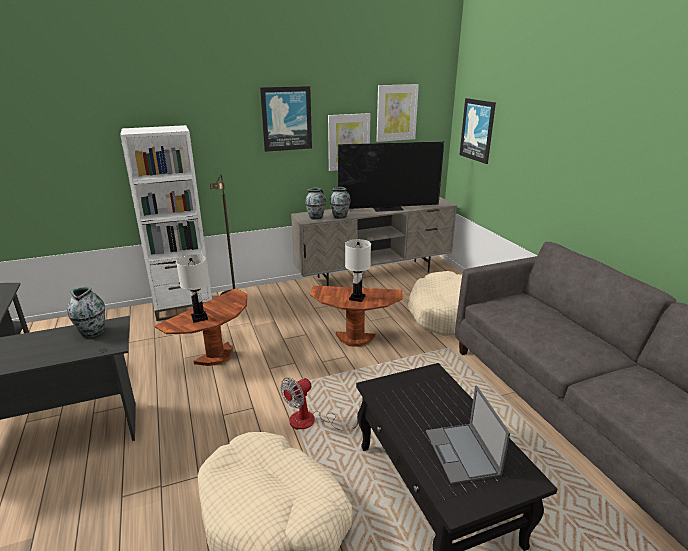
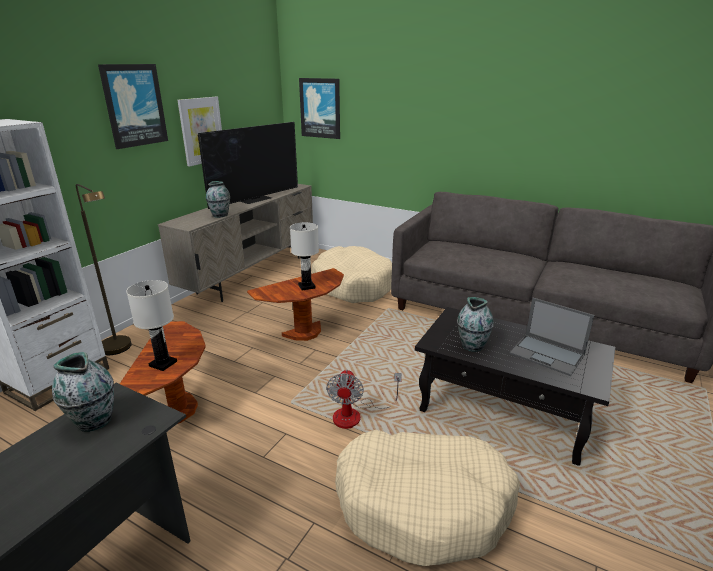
camera: 40 degrees left, 0 degrees up
vase [305,187,326,220] -> vase moved to [457,297,494,352]
picture [376,84,419,142] -> none

